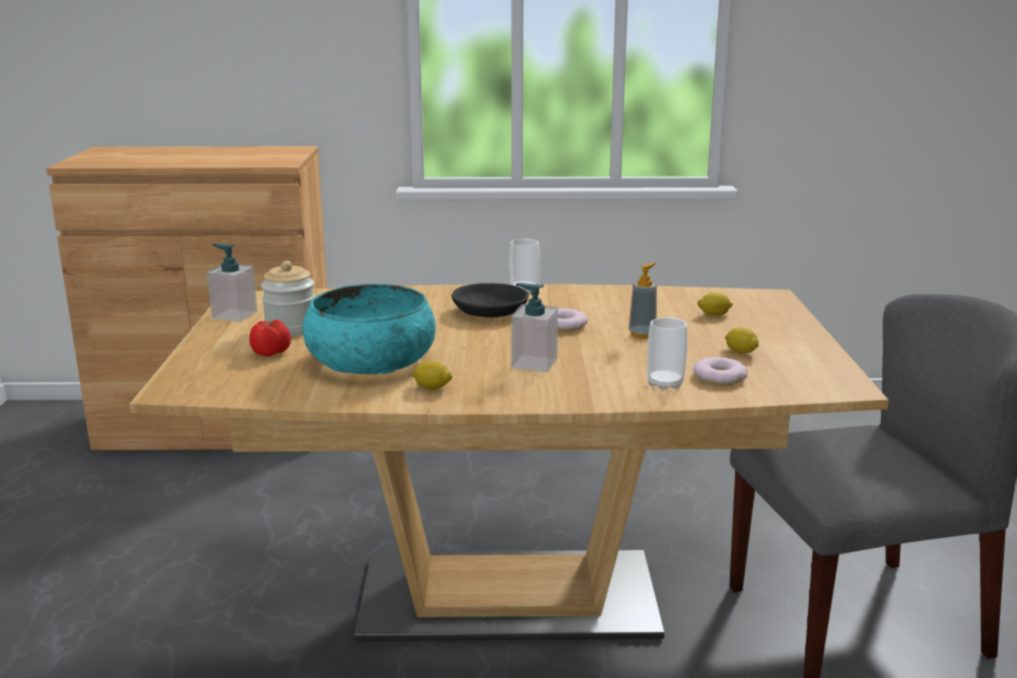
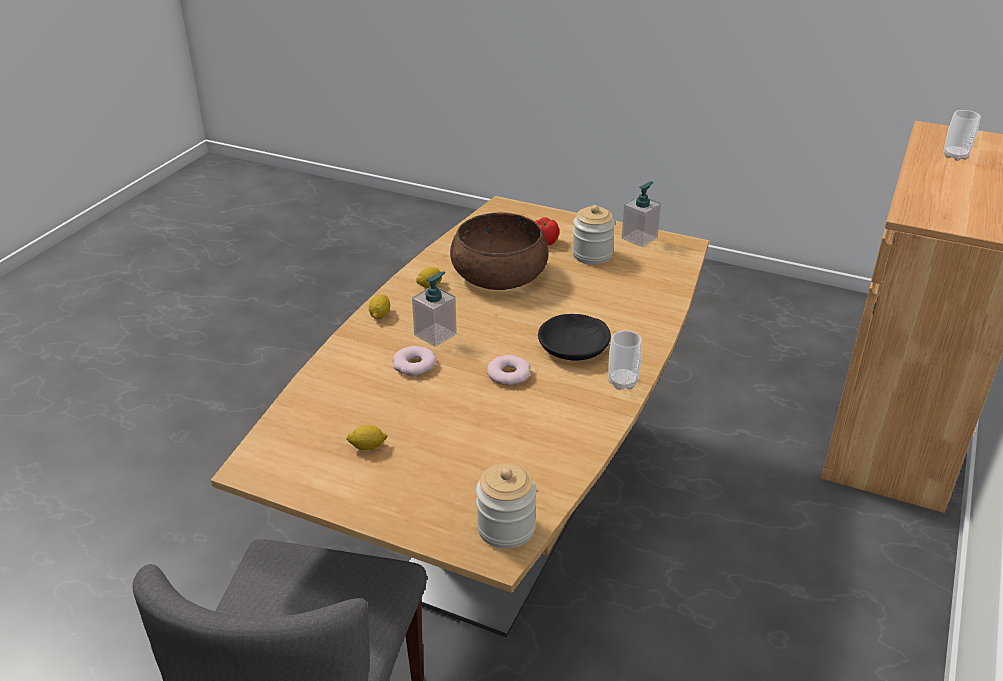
camera: 115 degrees right, 15 degrees up
turquoise bowl [303,284,436,375] -> brown bowl [450,212,548,290]
soap dispenser [629,263,657,339] -> none
cup [647,317,688,390] -> cup moved to [944,110,981,161]
donut [693,357,748,385] -> donut moved to [392,346,436,376]
lemon [697,292,733,316] -> lemon moved to [369,295,390,319]
none -> jar [476,463,537,549]

